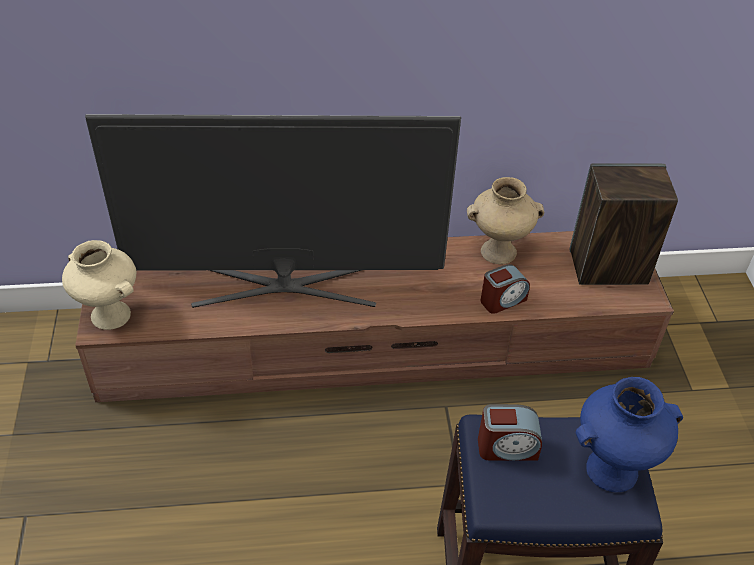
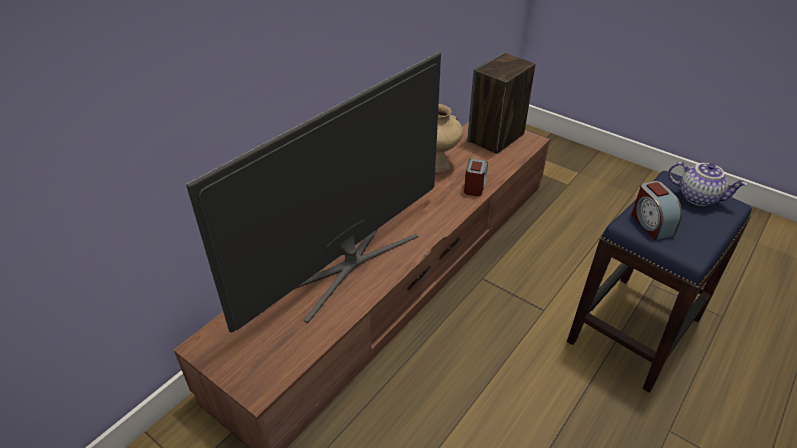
camera: 45 degrees left, 5 degrees down
beige vase [62,240,136,330] -> none
alarm clock [478,404,542,461] -> alarm clock turned 120 degrees clockwise [631,181,682,240]
blue vase [576,377,684,492] -> teapot [668,162,748,206]

